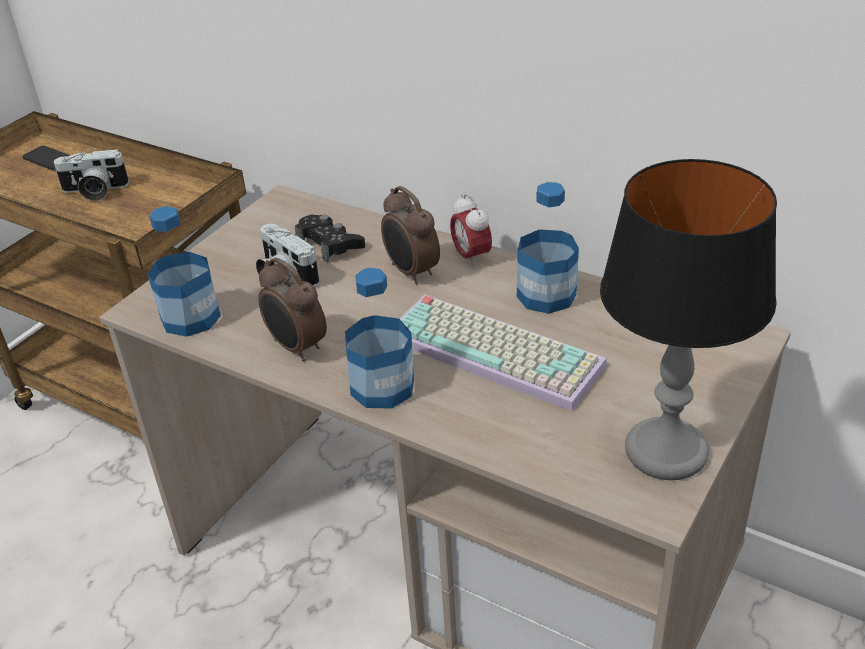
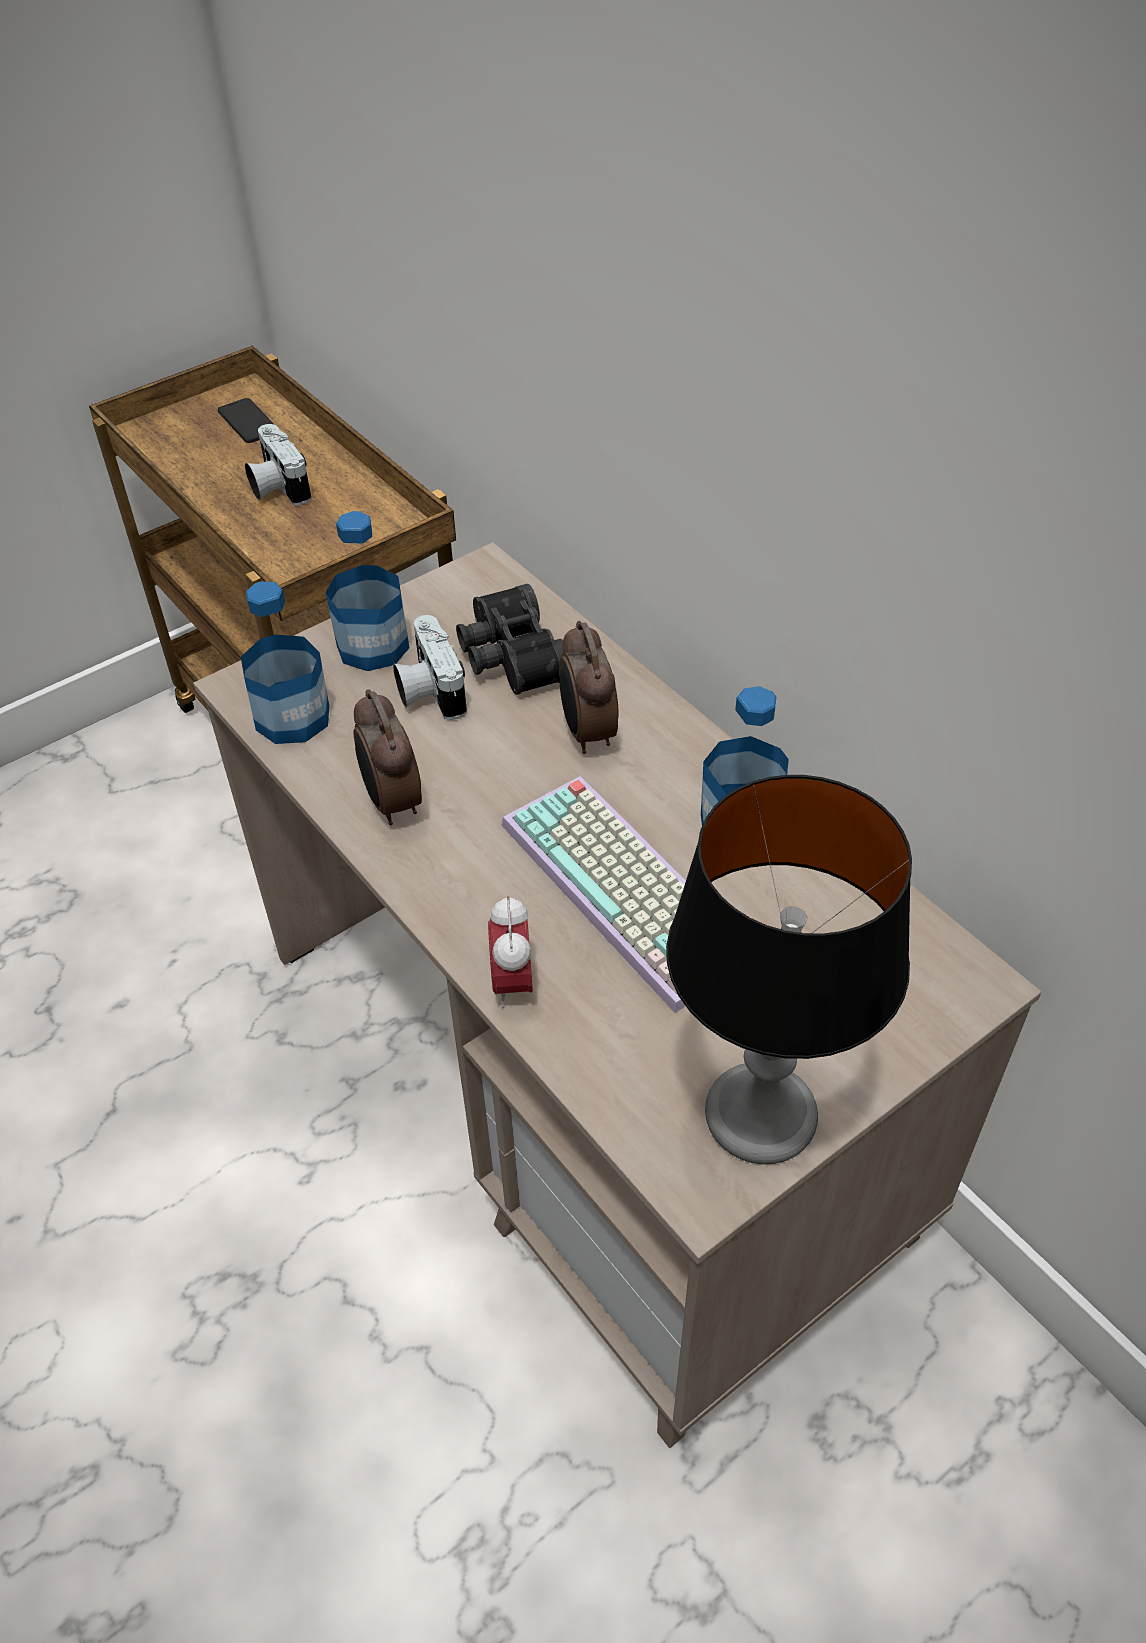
camera: 20 degrees right, 10 degrees up
camera [54,149,129,201] -> camera turned 45 degrees clockwise [245,424,312,505]
black game controller [295,214,365,262] -> black binoculars [456,584,564,695]
bottle [345,268,414,409] -> bottle moved to [325,511,410,671]
alarm clock [450,194,492,268] -> alarm clock moved to [488,896,533,1008]

